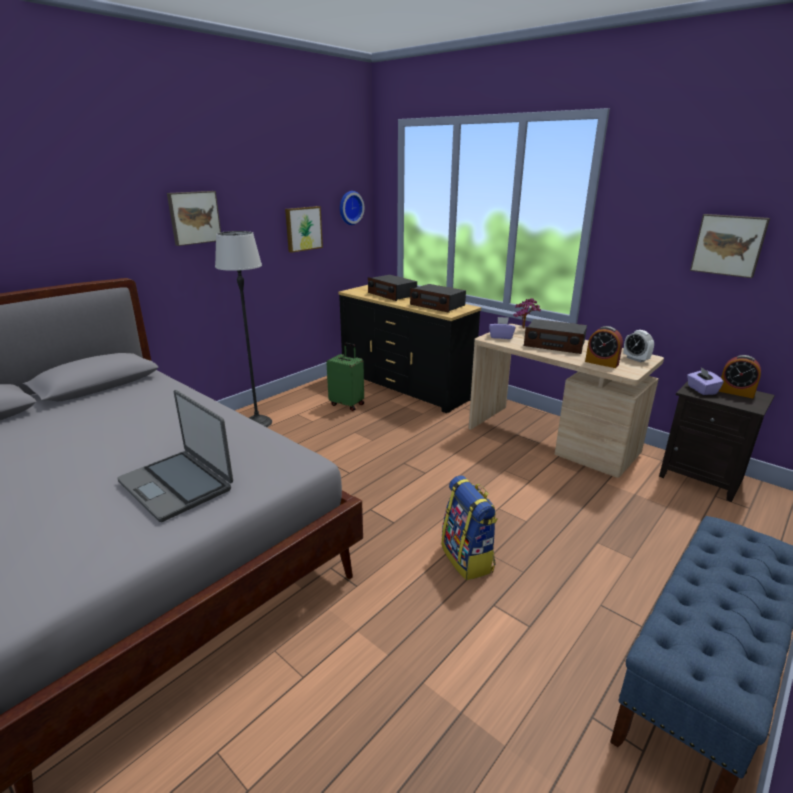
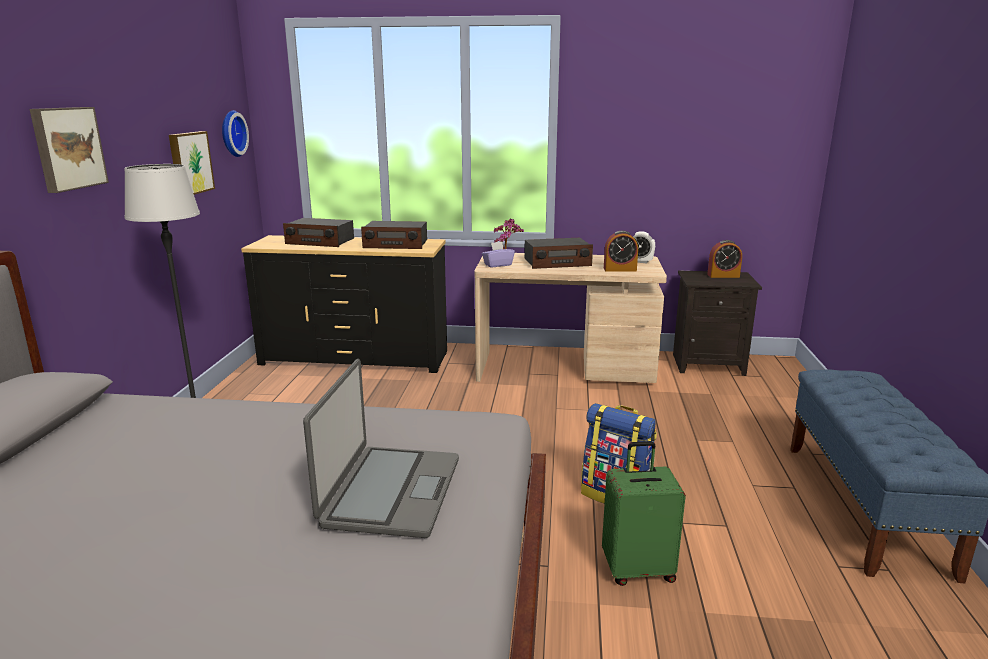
camera: 35 degrees left, 5 degrees down
laptop [117,390,233,522] -> laptop turned 90 degrees counterclockwise [303,359,459,538]
green suitcase [326,343,364,411] -> green suitcase moved to [602,441,686,586]
purple tissue box [687,367,724,395] -> none
picture [690,214,770,278] -> none

